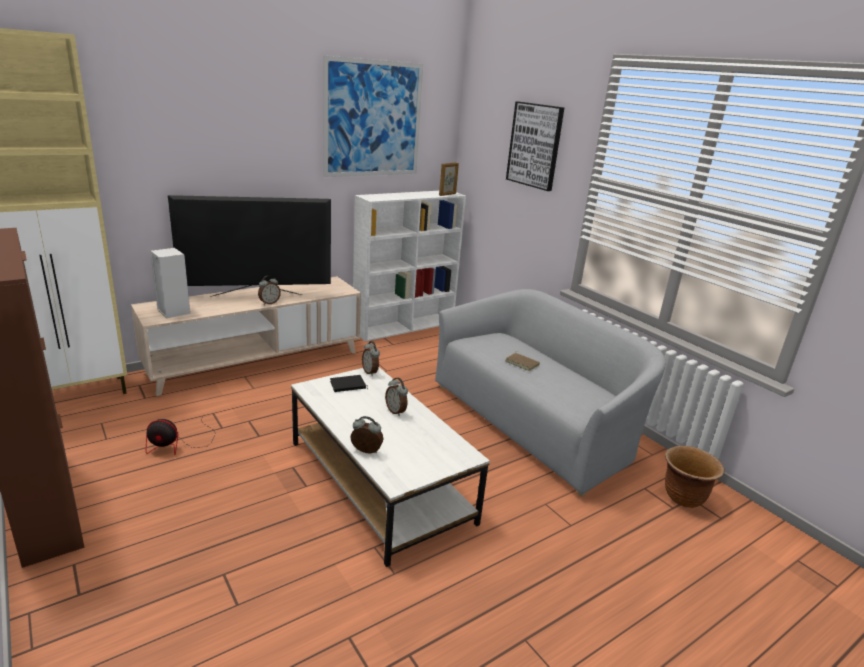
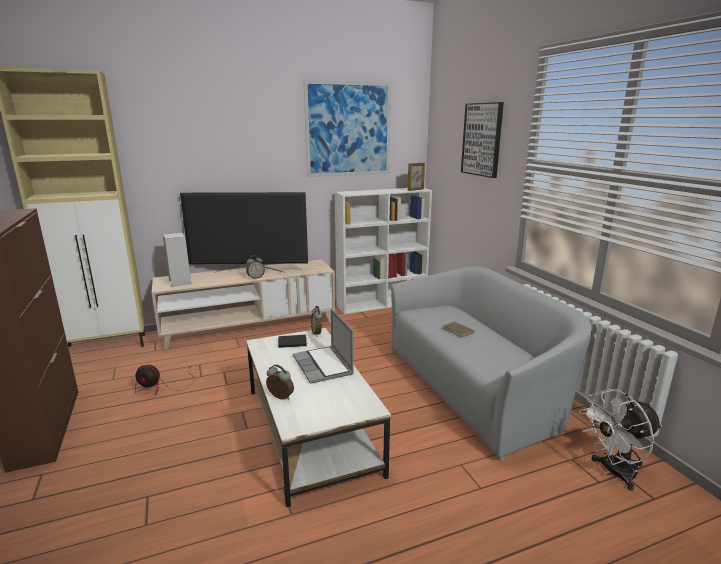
camera: 15 degrees right, 5 degrees down
alarm clock [385,378,408,416] -> laptop [293,309,354,384]
brown planter [665,446,724,508] -> white fan [579,389,662,491]

